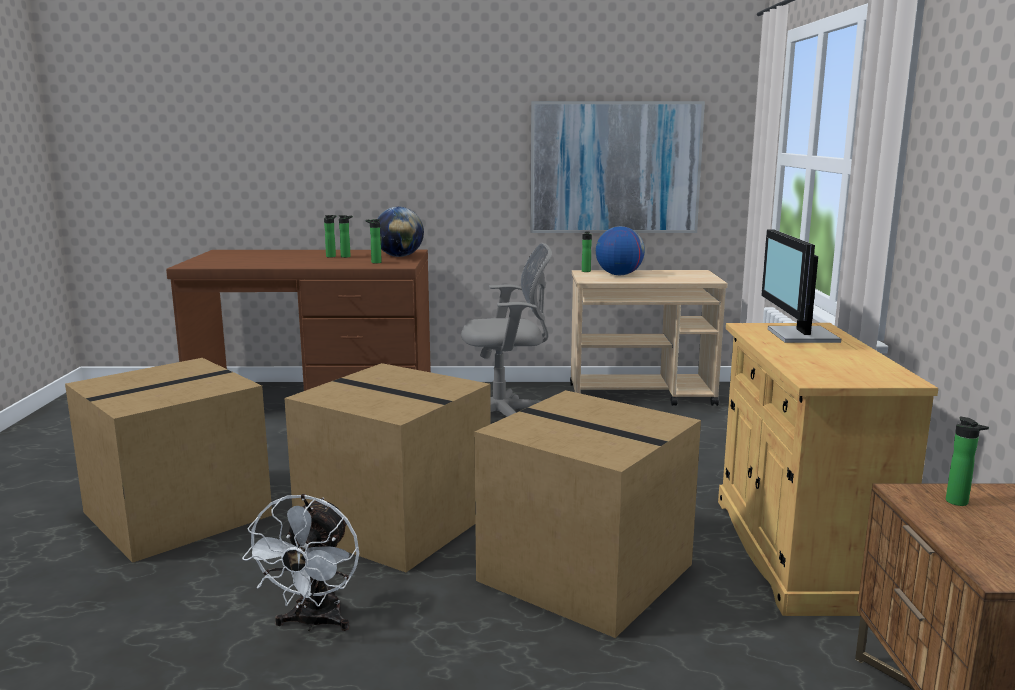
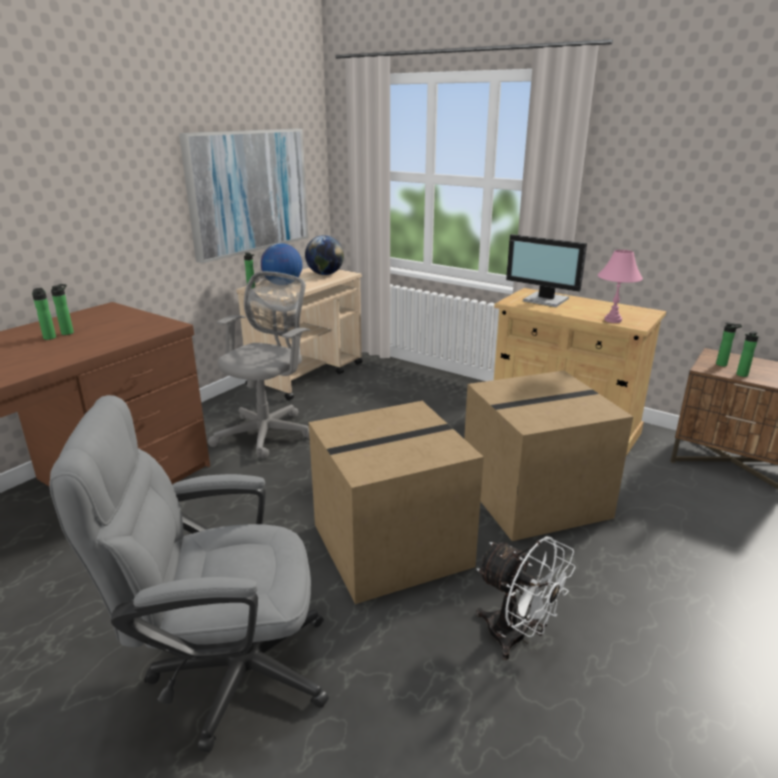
camera: 55 degrees left, 10 degrees up
cardboard box [65,358,272,563] -> grey office chair [49,395,329,752]
bottle [365,219,382,264] -> bottle moved to [736,331,759,377]
globe [377,207,424,257] -> globe moved to [305,235,344,275]
none -> pink table lamp [598,250,643,323]

